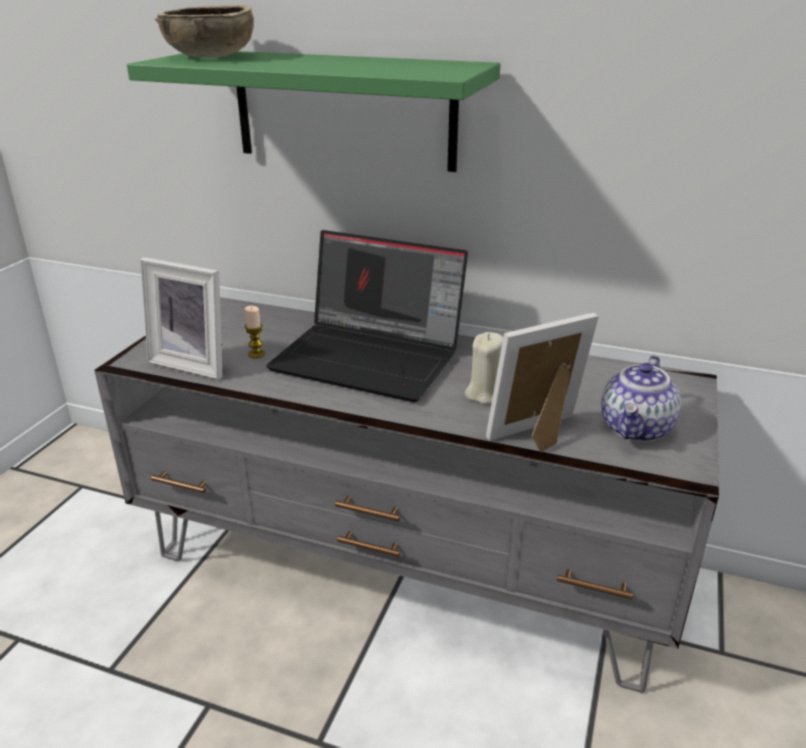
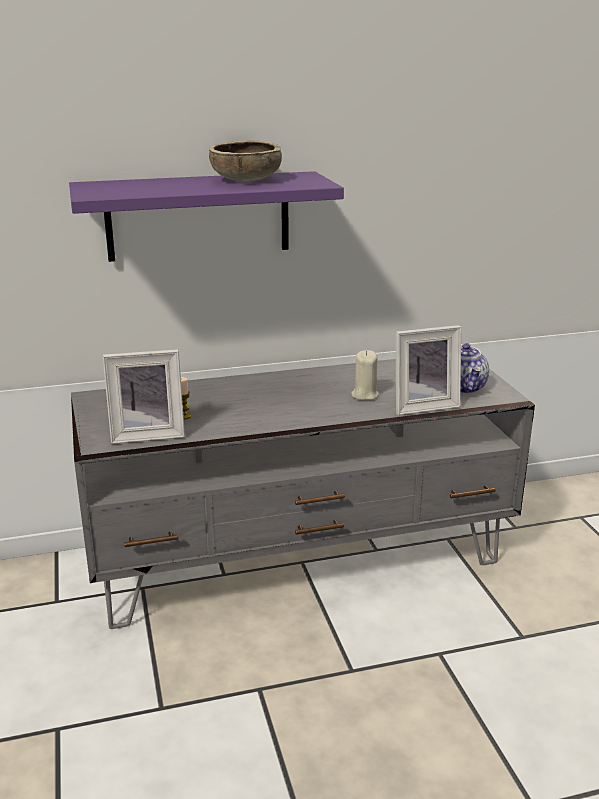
camera: 35 degrees left, 5 degrees down
green shelf [127,51,501,172] -> purple shelf [69,171,344,262]
brown bowl [155,5,254,57] -> brown bowl moved to [209,140,282,181]
laptop [266,230,468,402] -> none
picture frame [486,313,599,453] -> picture frame turned 135 degrees counterclockwise [395,325,461,415]

